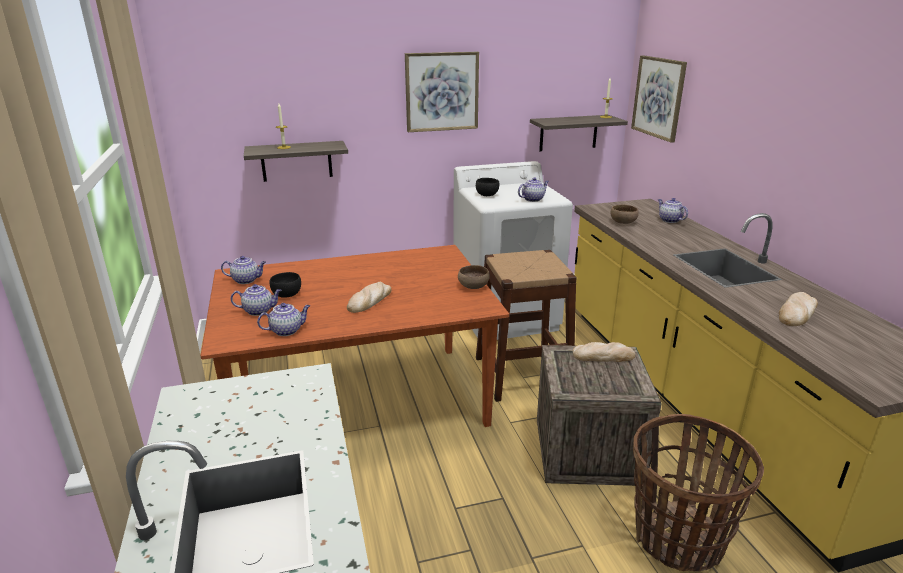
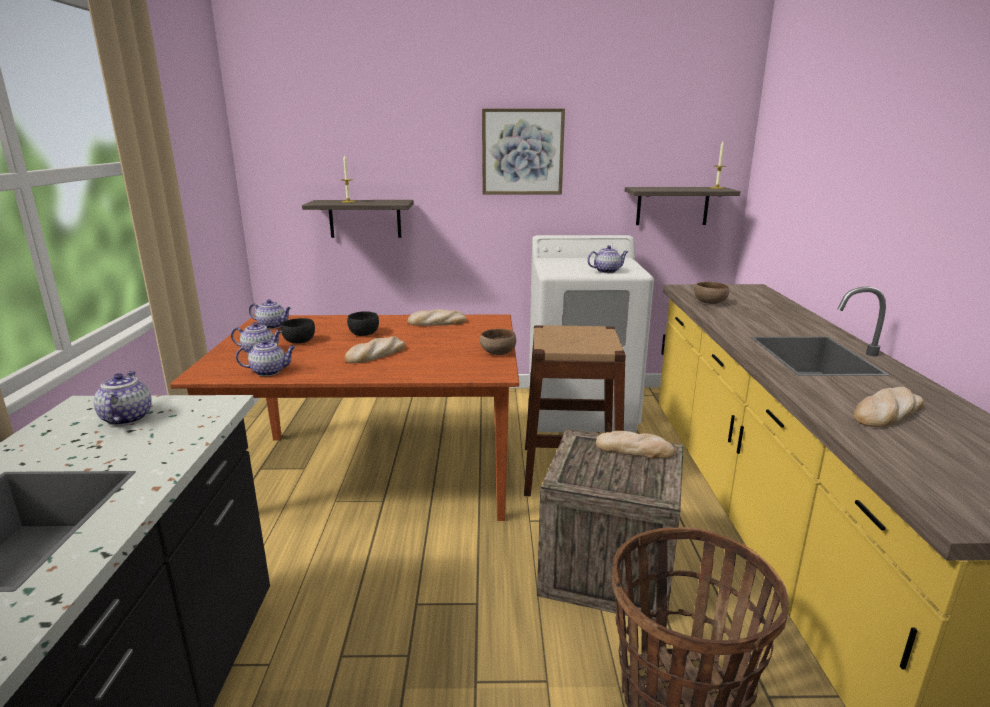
camera: 15 degrees right, 5 degrees down
black bowl [476,178,499,196] -> black bowl moved to [347,311,379,336]
picture [631,55,687,143] -> none
teapot [658,198,688,223] -> teapot moved to [93,371,152,426]
none -> bread [408,309,466,326]

